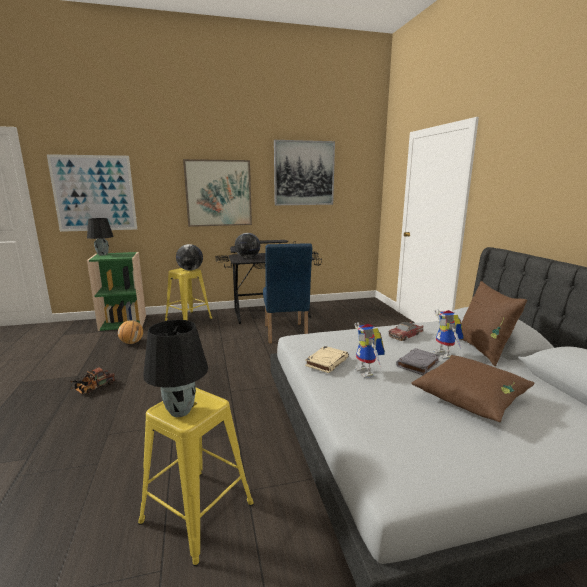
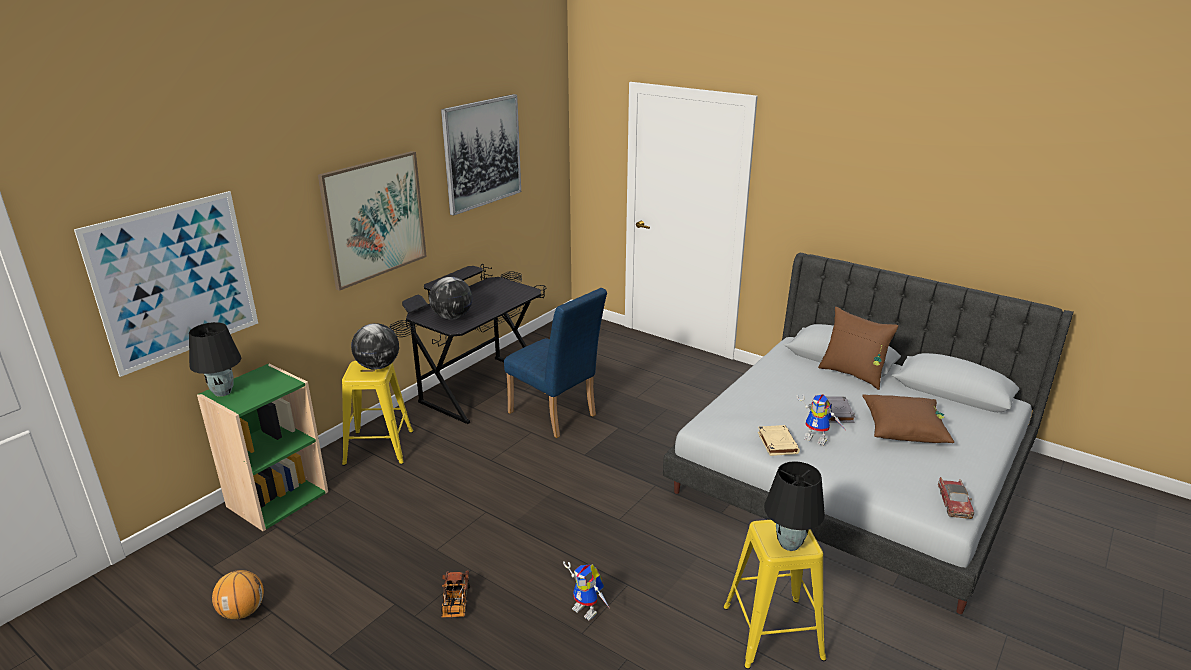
camera: 40 degrees left, 10 degrees up
basketball [118,320,143,344] -> basketball moved to [212,570,264,619]
toy car [388,322,423,341] -> toy car moved to [938,477,974,519]
toy robot [433,309,464,359] -> toy robot moved to [563,561,610,621]

